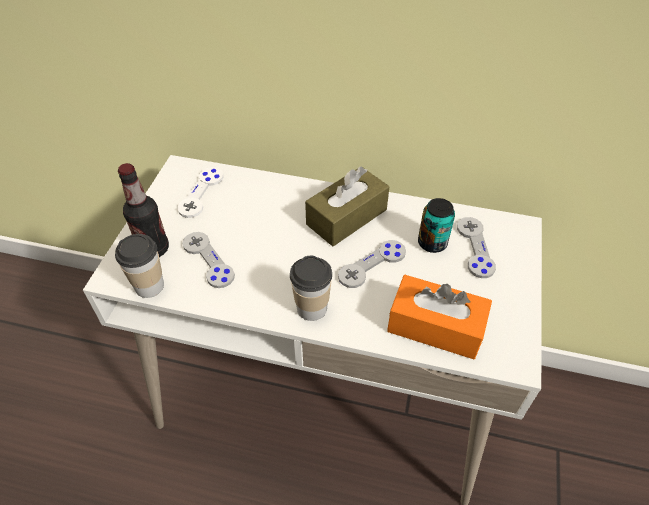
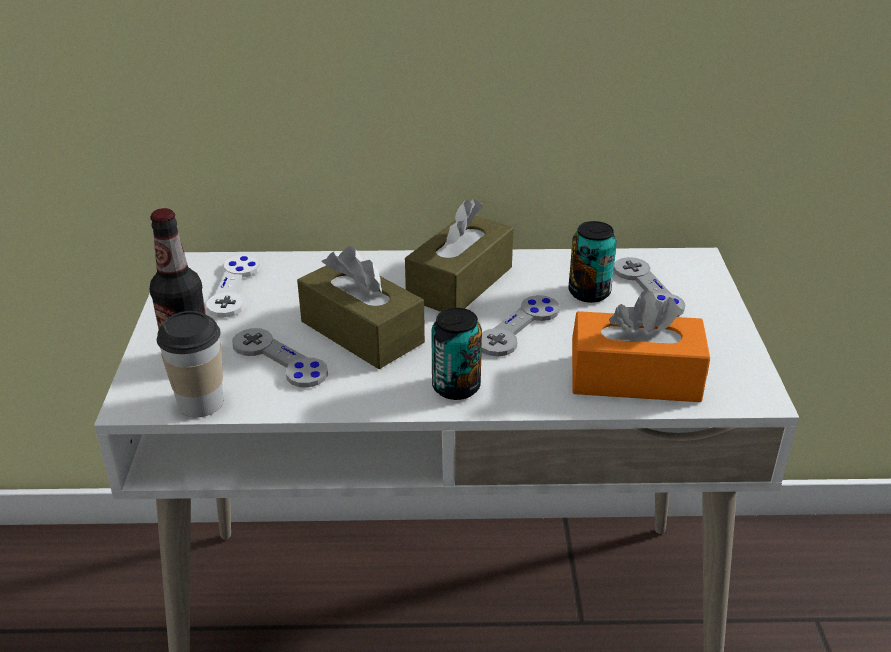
camera: 15 degrees left, 15 degrees down
cup [290,256,332,321] -> can [431,308,482,400]
none -> brown tissue box [297,246,425,369]

